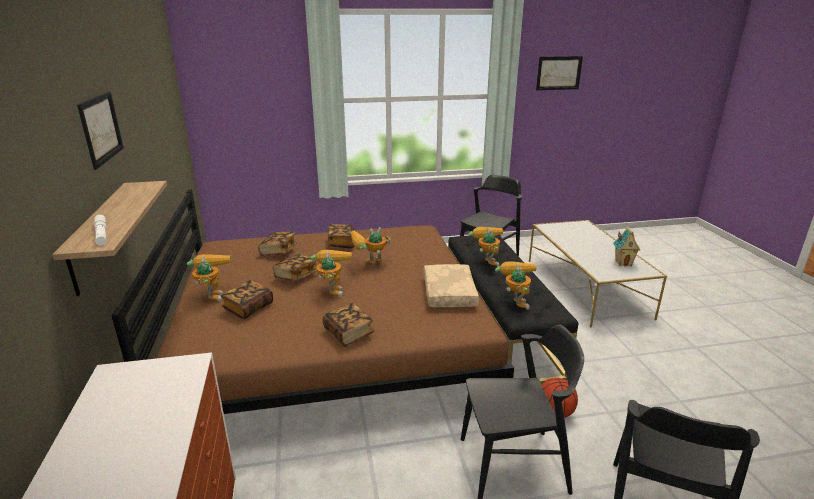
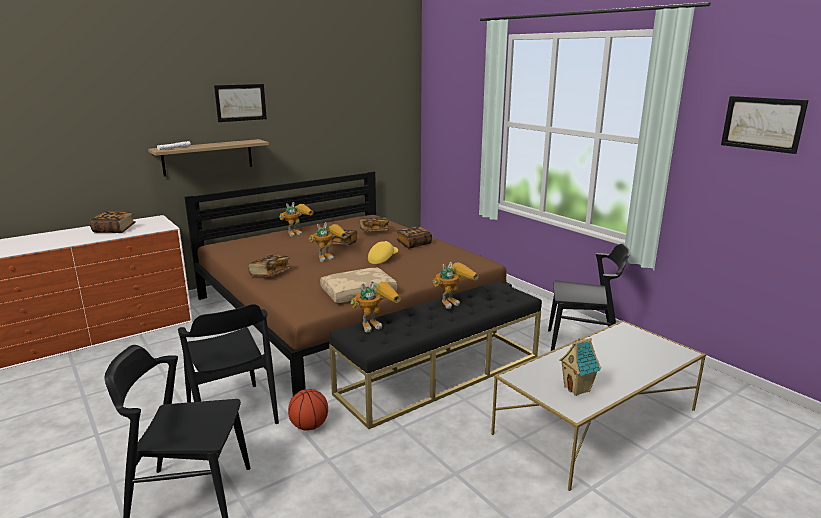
camera: 65 degrees right, 5 degrees down
book [221,280,273,319] -> book moved to [90,211,136,233]
toy robot [350,227,391,263] -> yellow cap [368,241,398,264]

